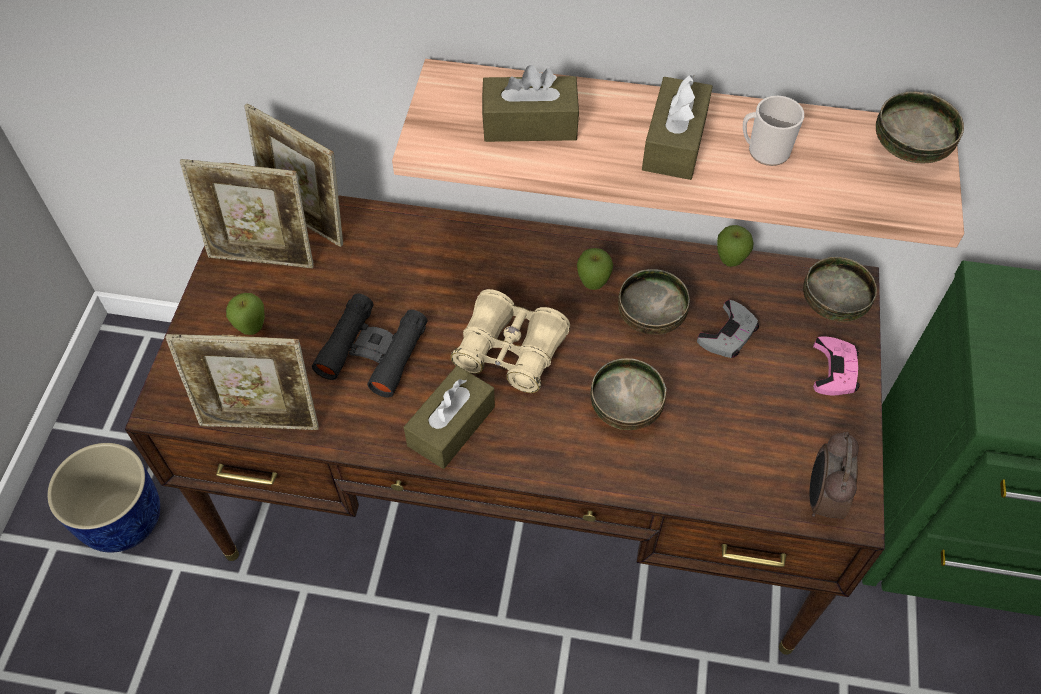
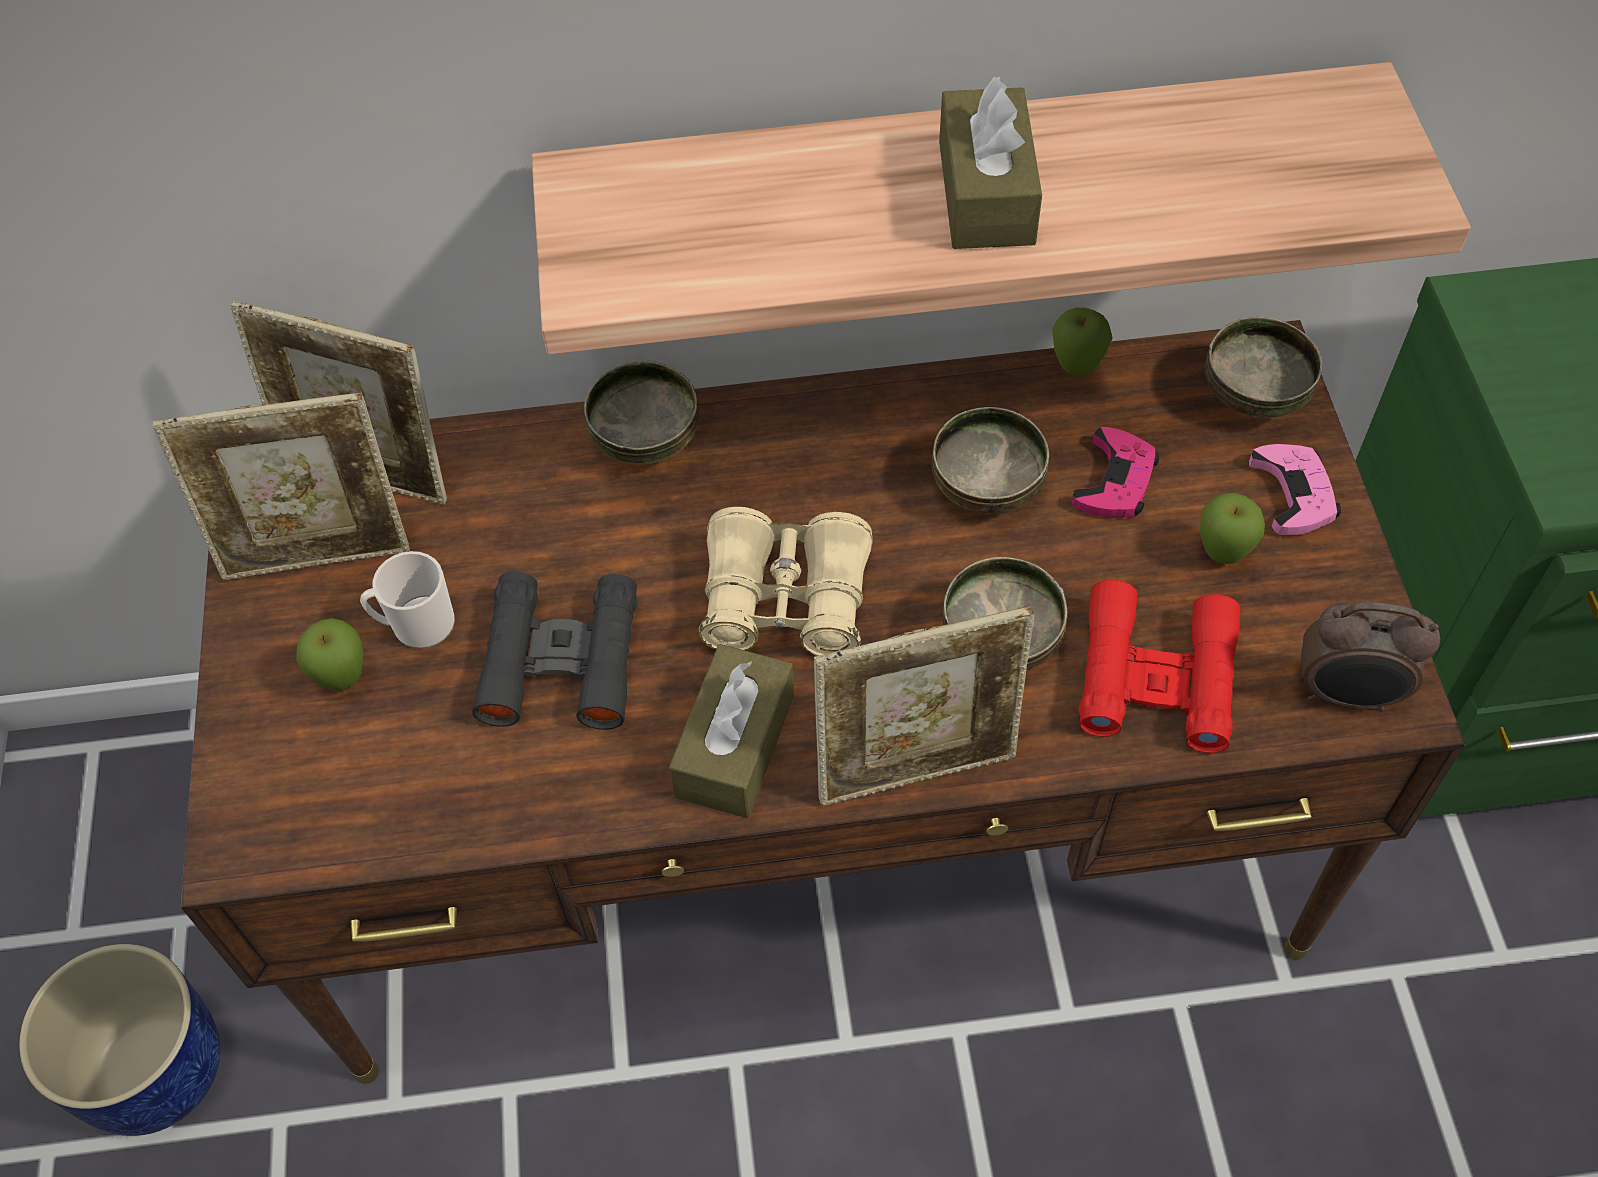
camera: 15 degrees left, 0 degrees up
picture frame [166,334,319,430] -> picture frame moved to [814,606,1035,806]
brown tissue box [482,65,579,142] -> none
apple [577,248,613,290] -> apple moved to [1200,493,1265,564]
grey game controller [697,300,759,358] -> pink game controller [1072,427,1159,518]
mug [743,96,804,166] -> mug moved to [360,551,455,649]
alarm clock [809,432,859,519] -> alarm clock turned 75 degrees counterclockwise [1301,602,1440,711]
bowl [876,92,964,163] -> bowl moved to [584,360,699,464]
none -> red binoculars [1079,580,1241,753]

